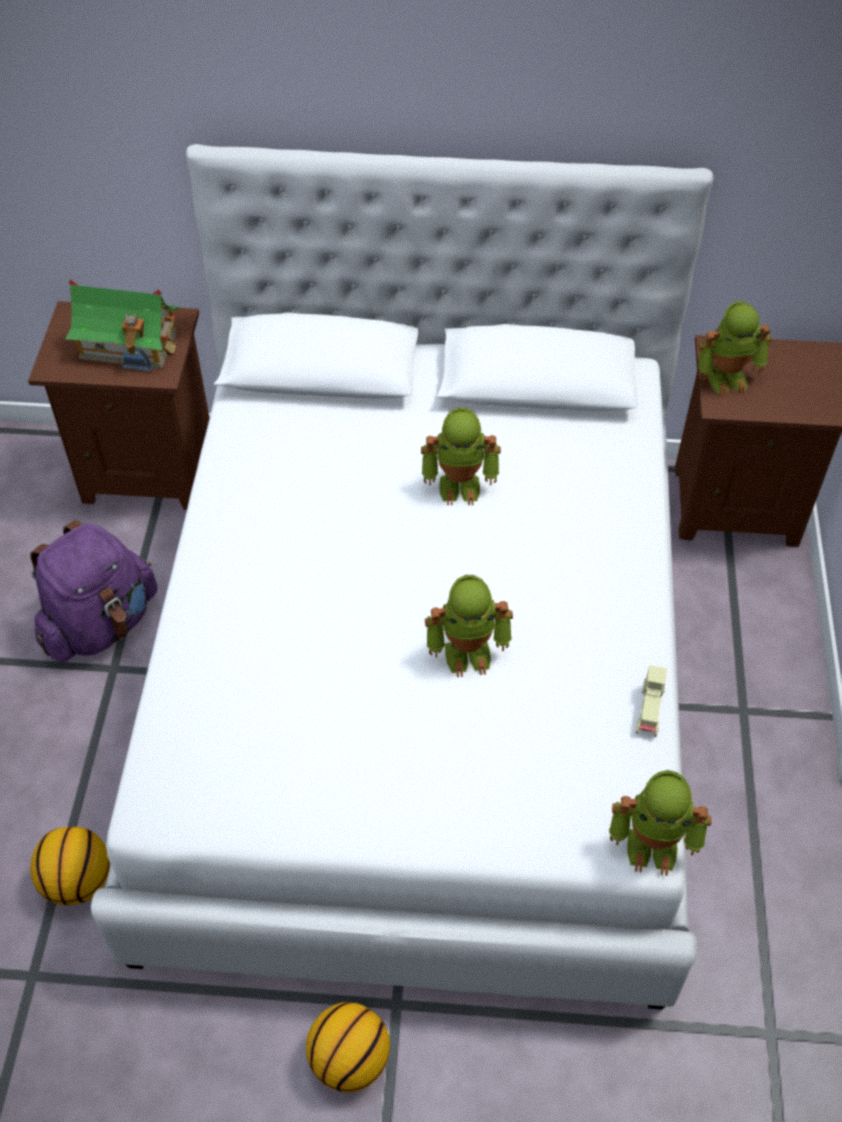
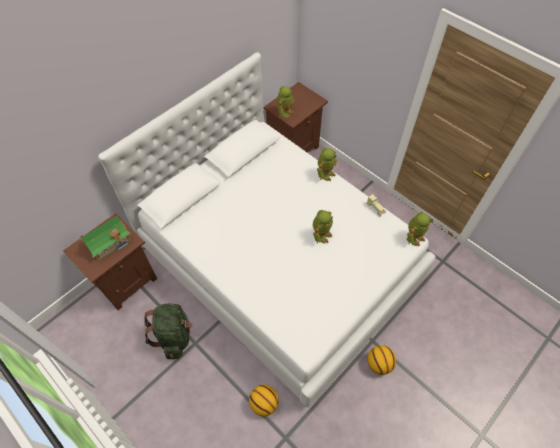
camera: 50 degrees left, 5 degrees up
purple backpack [30,520,158,662] -> green backpack [144,304,193,360]
toy robot [421,407,501,505] -> toy robot moved to [317,148,337,181]

